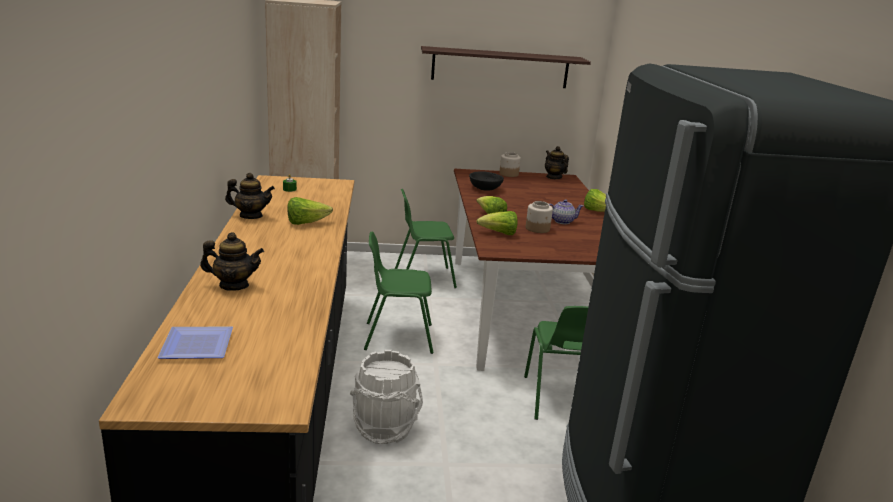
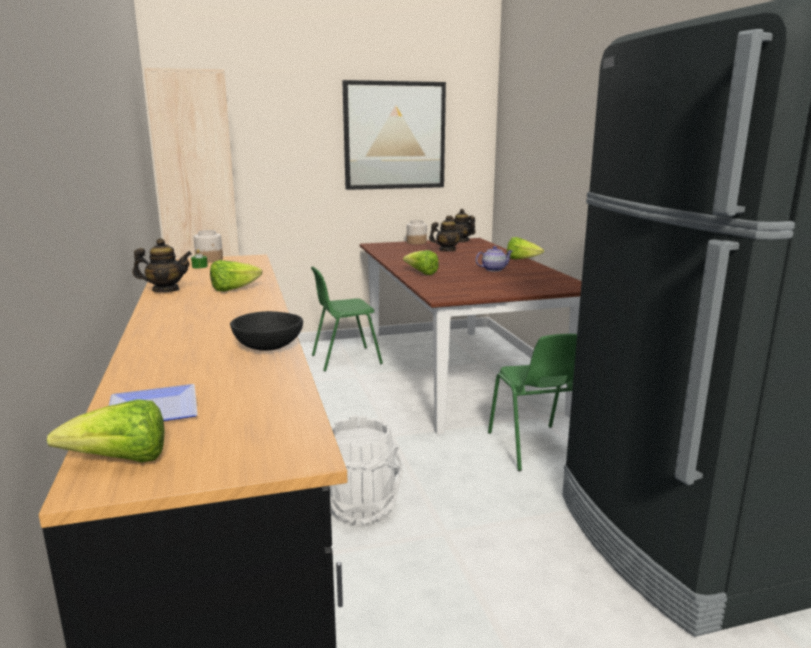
camera: 10 degrees left, 5 degrees down
teapot [200,232,264,291] -> teapot moved to [429,216,466,251]
green chair [364,231,434,354] -> none
shelf [421,46,591,88] -> picture [342,80,446,190]
black bowl [469,171,504,191] -> black bowl moved to [230,311,303,351]
lettuce [476,211,518,235] -> lettuce moved to [47,399,164,462]
jar [526,201,553,233] -> jar moved to [194,230,223,262]

